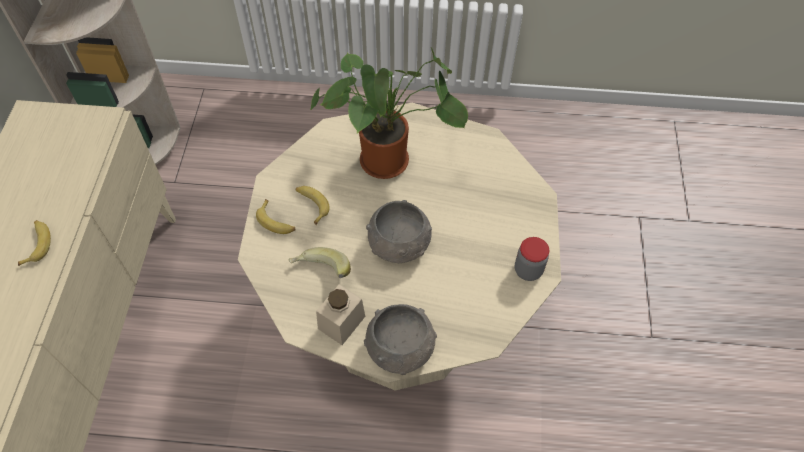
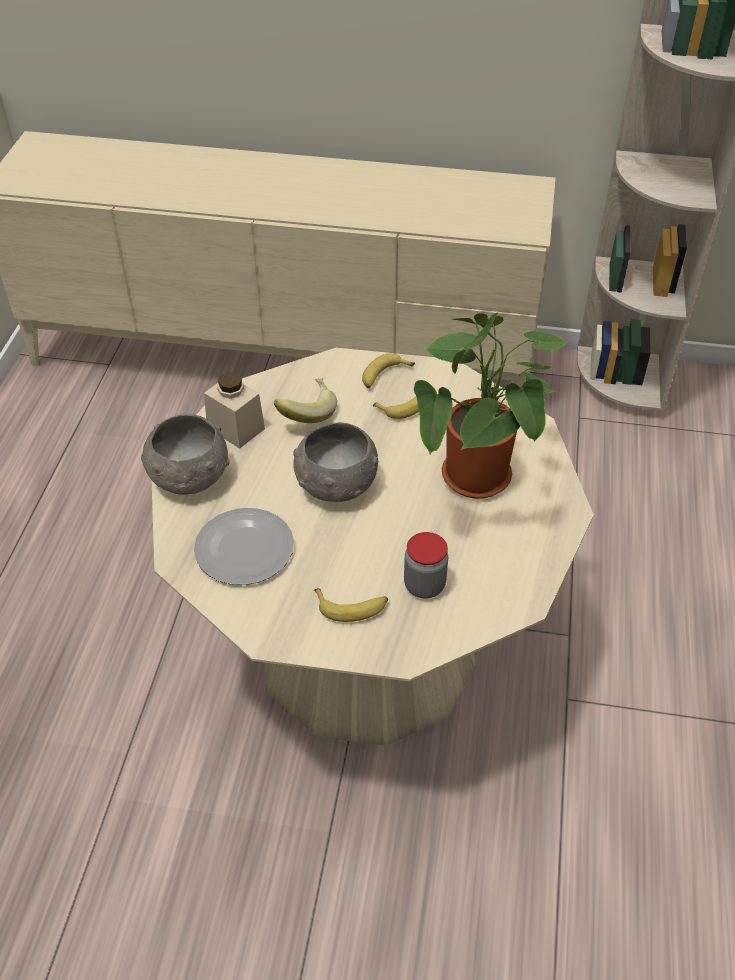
camera: 95 degrees right, 10 degrees down
banana [18,220,51,266] -> banana moved to [314,588,388,622]
jar [515,237,549,281] -> jar moved to [404,532,448,598]
none -> plate [194,508,294,585]

